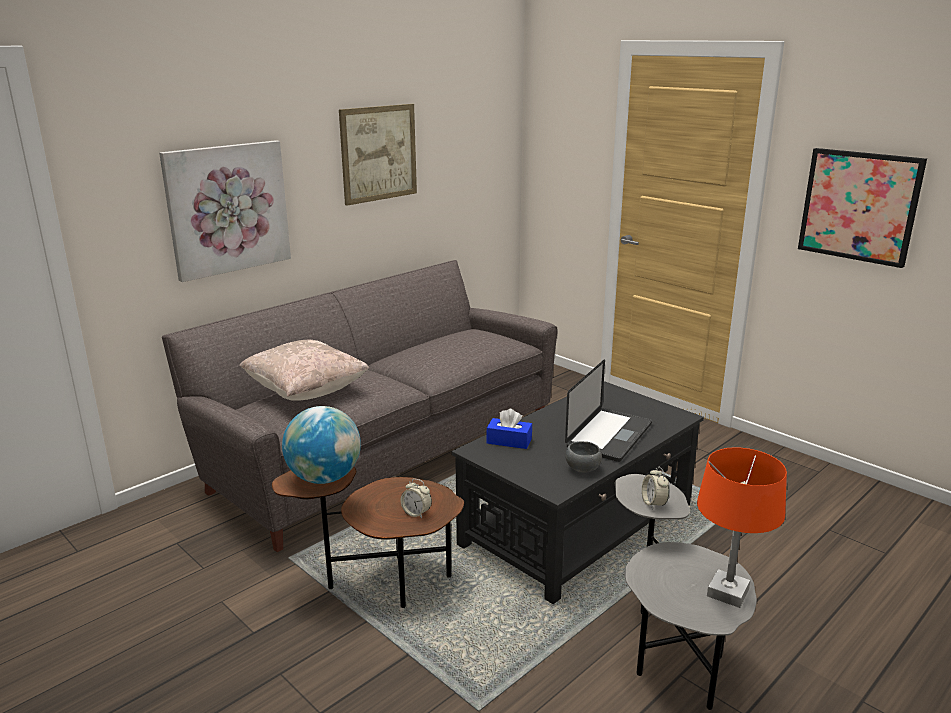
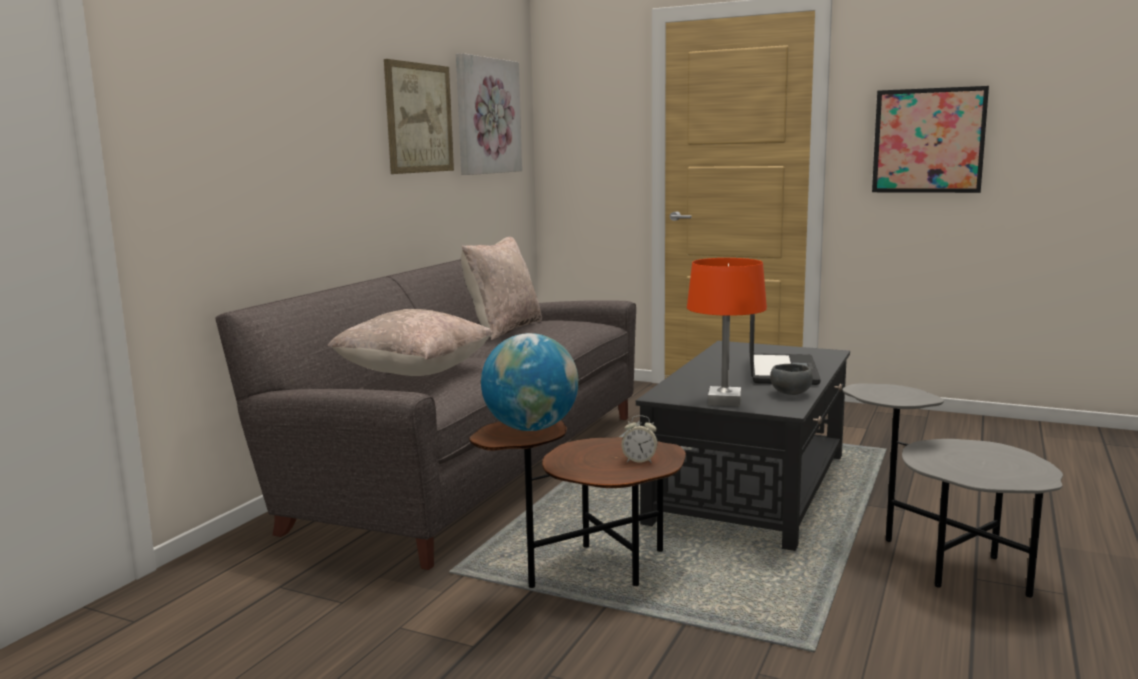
camera: 20 degrees left, 10 degrees down
picture [159,140,291,282] -> picture moved to [456,53,522,175]
blue tissue box [487,409,532,449] -> none
alarm clock [642,467,669,510] -> none
orange table lamp [697,447,787,608] -> orange table lamp moved to [687,258,767,407]
none -> beige pillow [461,237,542,341]

